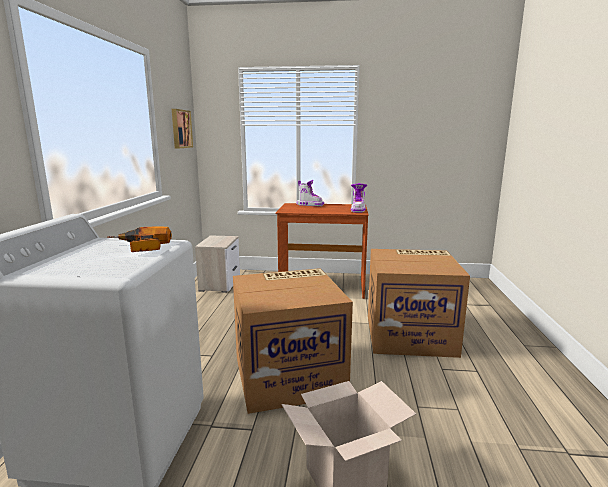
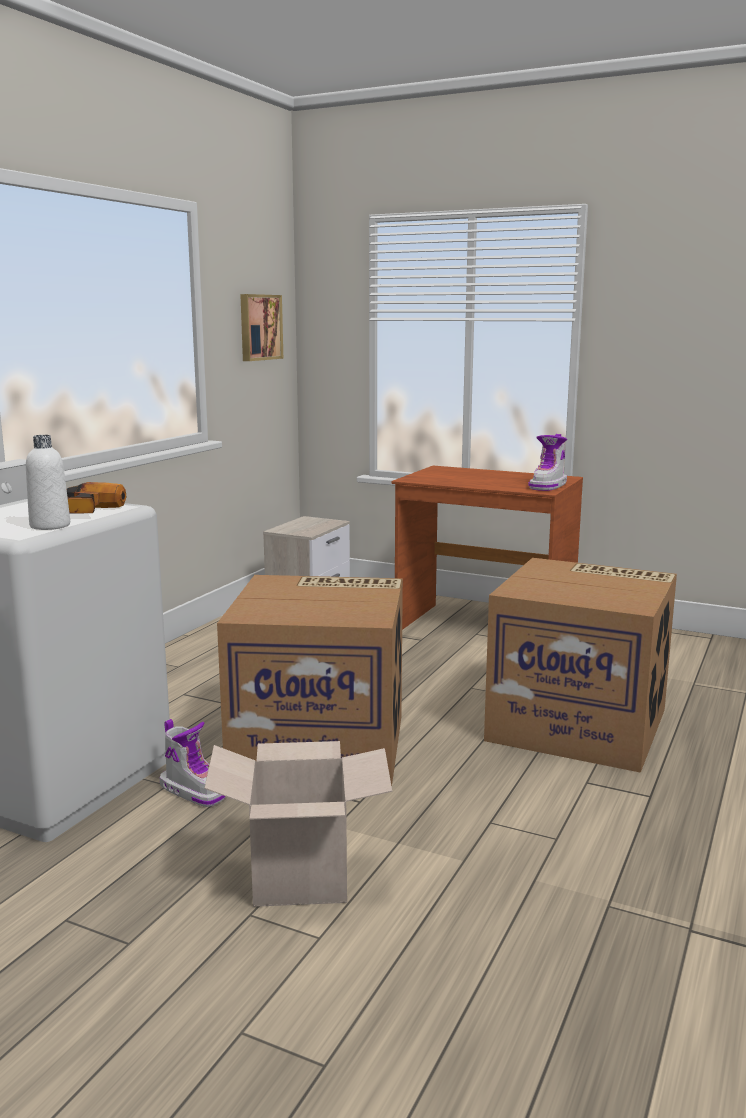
camera: 20 degrees right, 0 degrees up
boot [296,180,324,206] -> boot moved to [159,719,226,807]
none -> white bottle [26,435,70,530]

